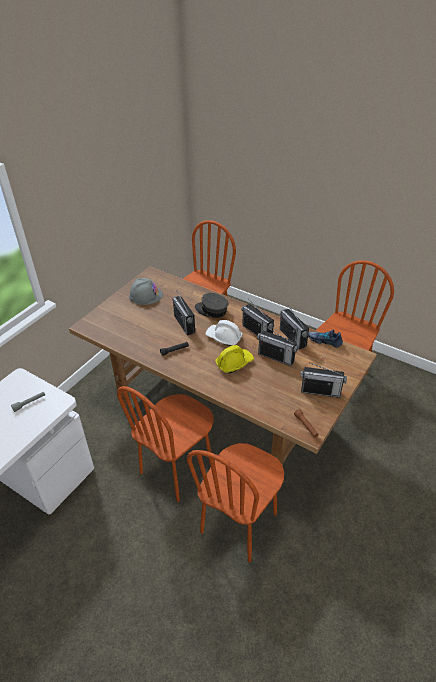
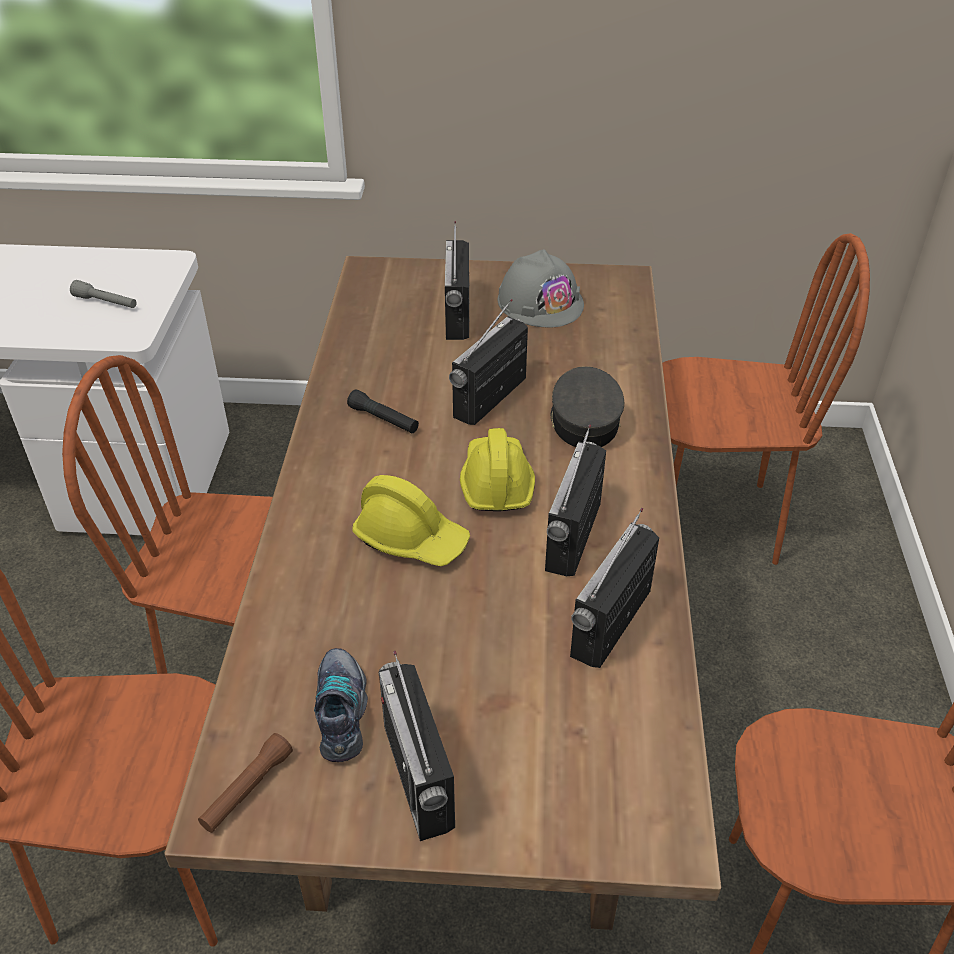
camera: 60 degrees right, 0 degrees up
white hard hat [205,320,242,346] -> yellow hard hat [460,428,535,511]
radio [257,326,298,366] -> radio moved to [445,221,470,340]
shoe [308,329,343,348] -> shoe moved to [314,648,368,762]

